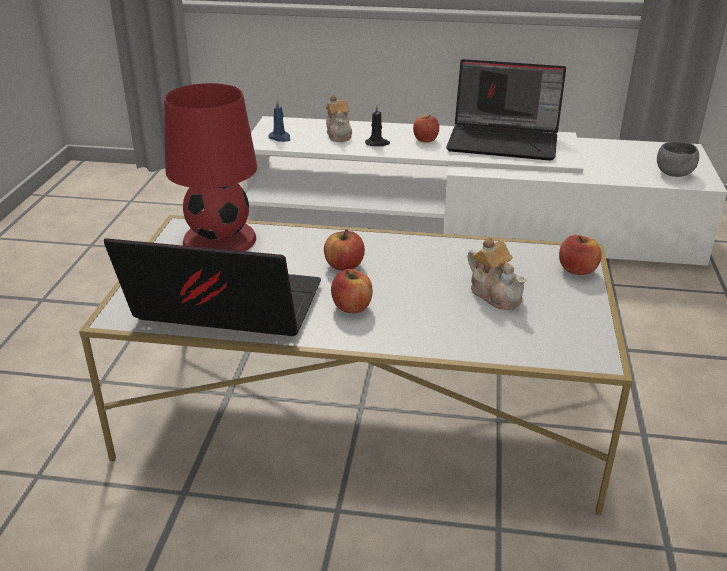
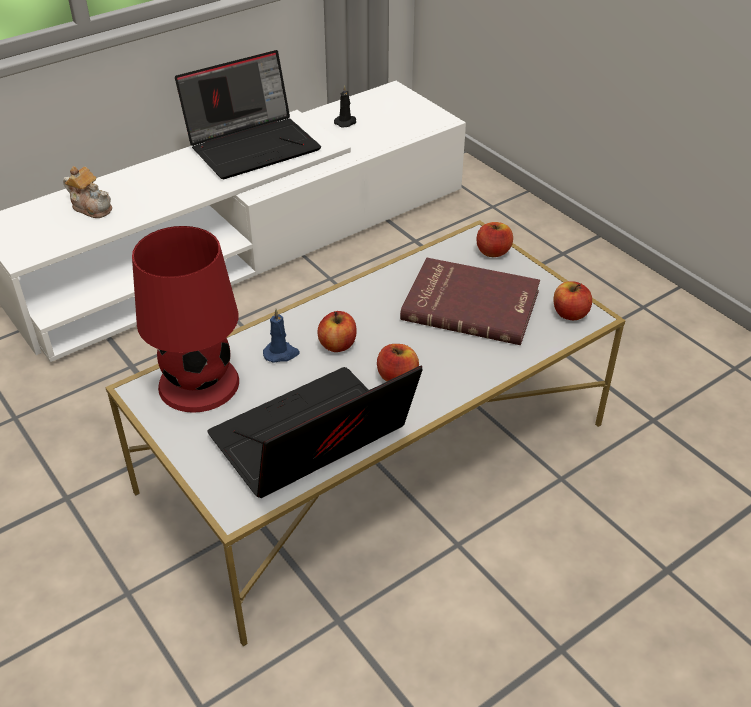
camera: 45 degrees left, 10 degrees up
blue candle [268,99,290,142] -> blue candle moved to [263,309,300,363]
black candle [365,106,390,146] -> black candle moved to [334,85,356,128]
apple [413,115,439,142] -> apple moved to [554,281,592,320]
teapot [467,237,526,310] -> red book [400,257,540,345]
grey bowl [657,142,699,177] -> none

